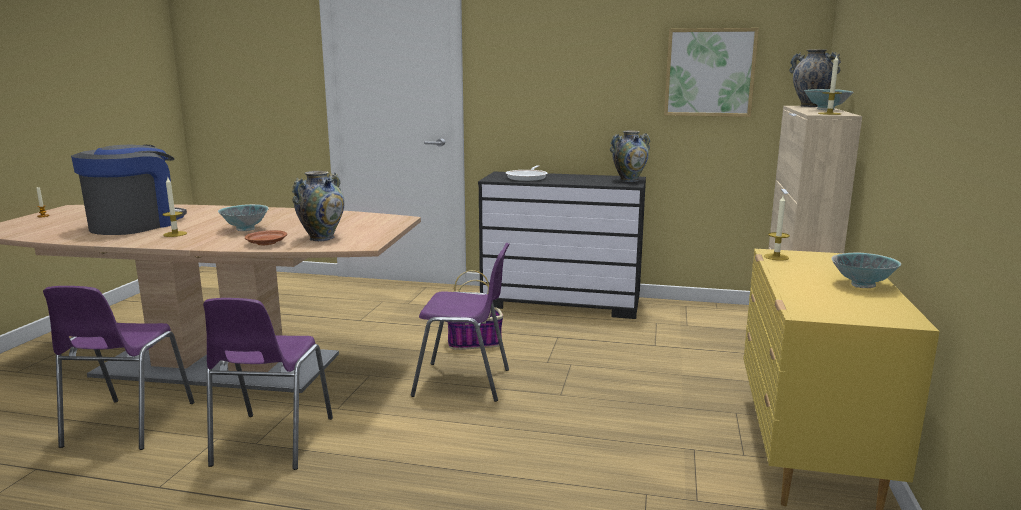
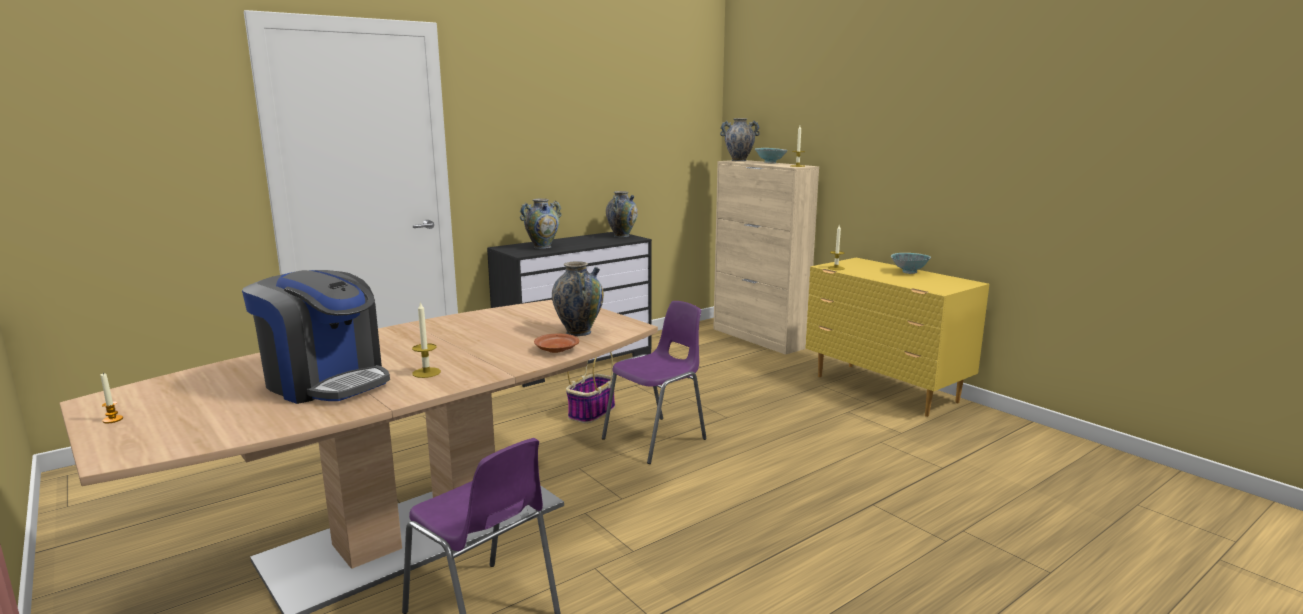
camera: 50 degrees left, 0 degrees up
coffee machine [71,144,187,235] -> coffee machine turned 150 degrees clockwise [242,270,390,404]
purple chair [203,298,333,470] -> none
bowl [218,204,268,231] -> none
frying pan [506,165,548,181] -> vase [520,198,562,249]
picture [664,28,759,117] -> none

